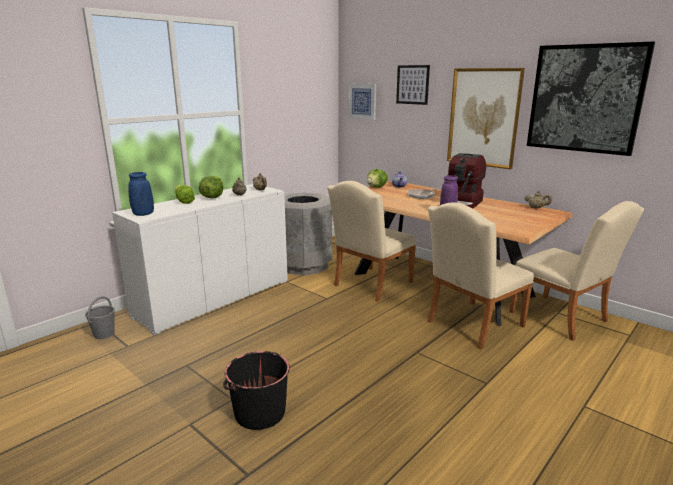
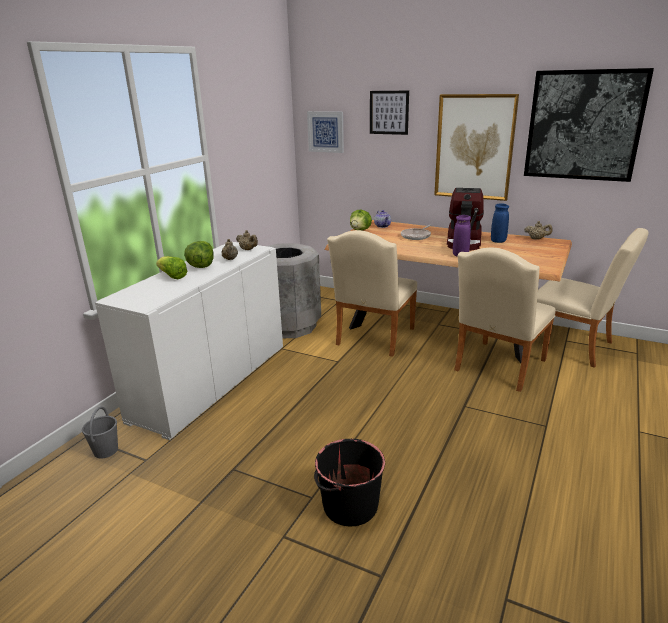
camera: 15 degrees left, 5 degrees up
blue vase [128,172,154,216] -> blue vase moved to [491,204,509,243]

